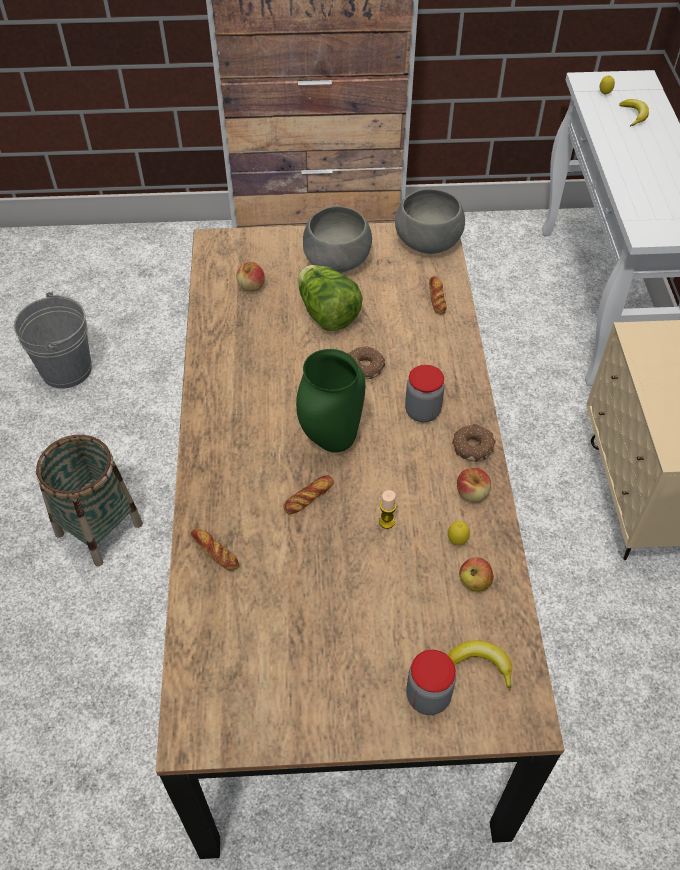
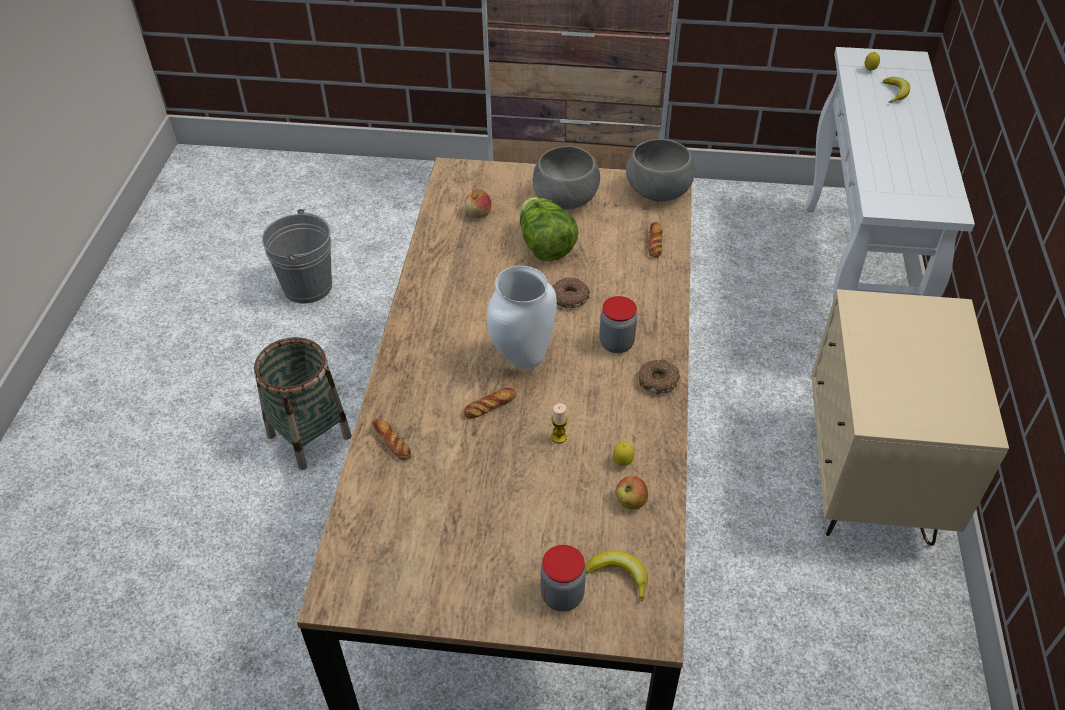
camera: 10 degrees right, 5 degrees down
green vase [296,349,365,453] -> white vase [487,266,557,370]
apple [457,468,491,502] -> none

